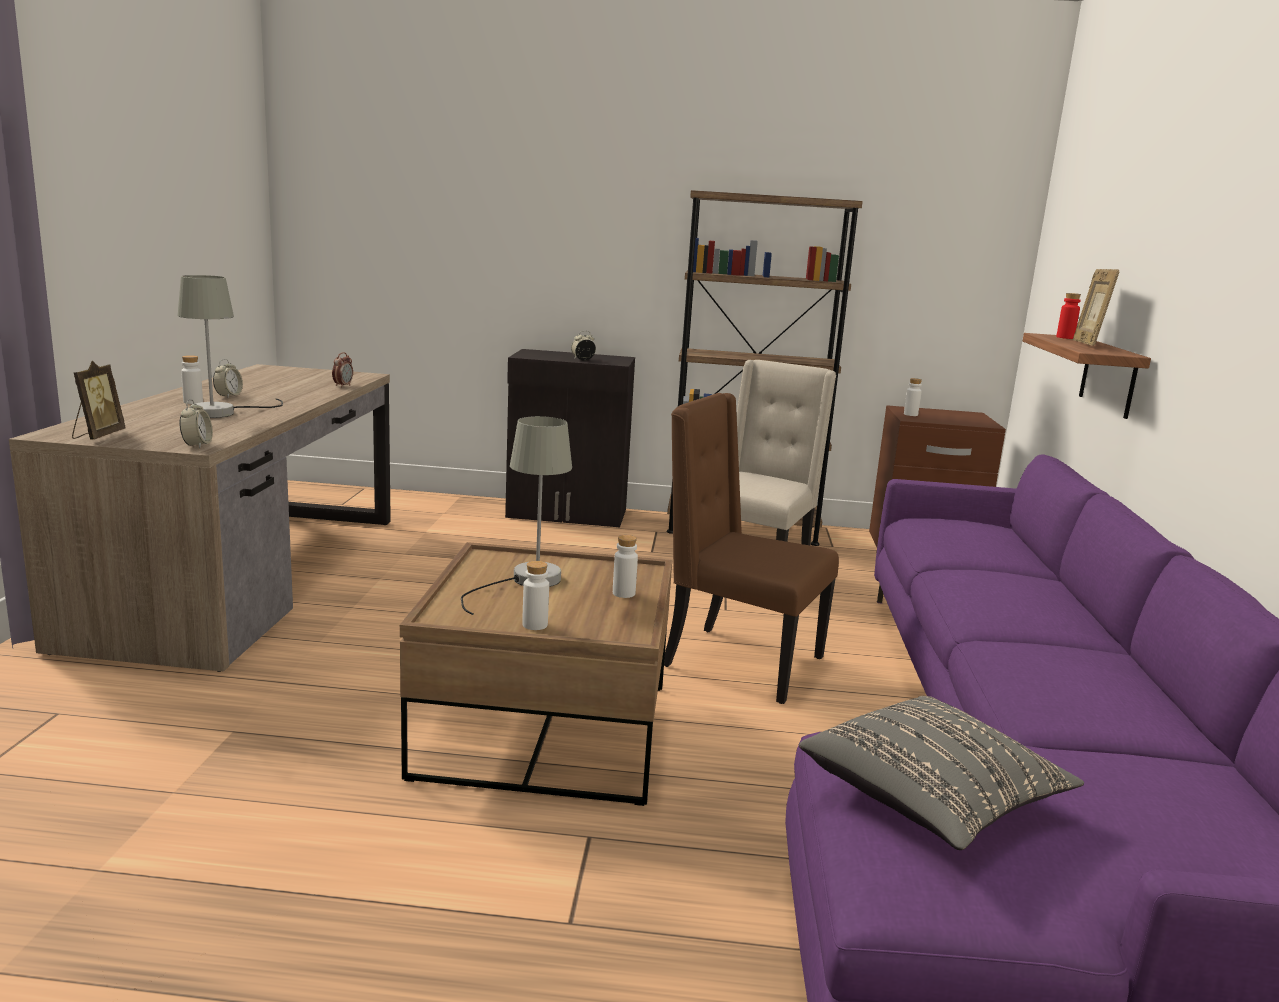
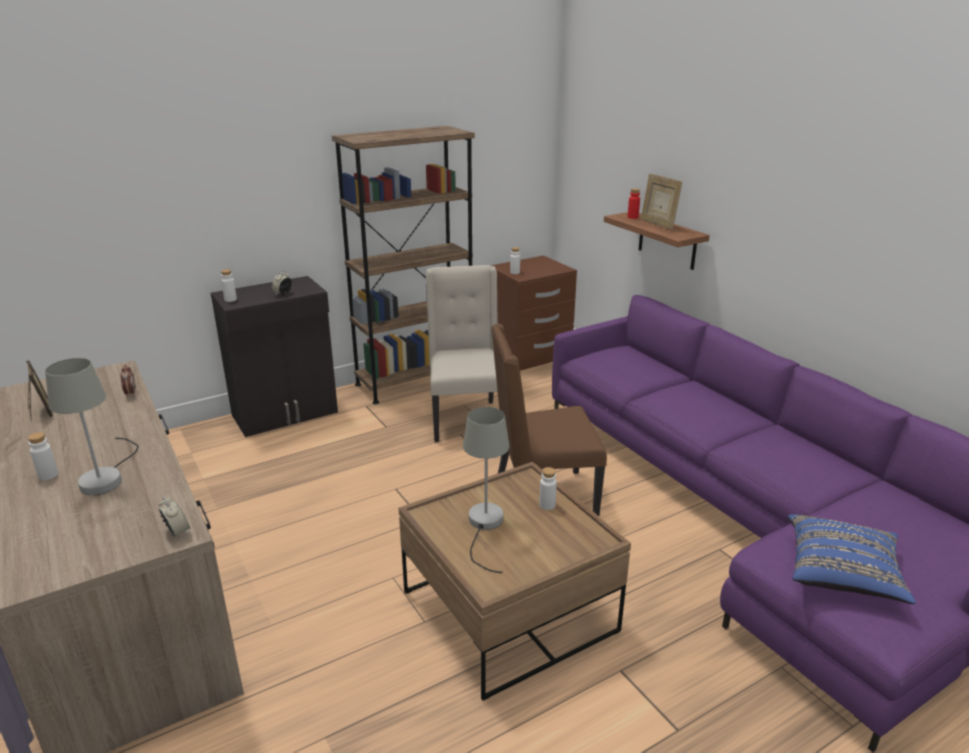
camera: 35 degrees left, 10 degrees up
picture frame [72,361,126,440] -> picture frame moved to [26,360,53,421]
alarm clock [213,359,243,398] -> none
white bottle [522,561,549,630] -> white bottle moved to [221,269,237,302]
grey pillow [799,696,1084,850] -> blue pillow [788,514,916,604]

